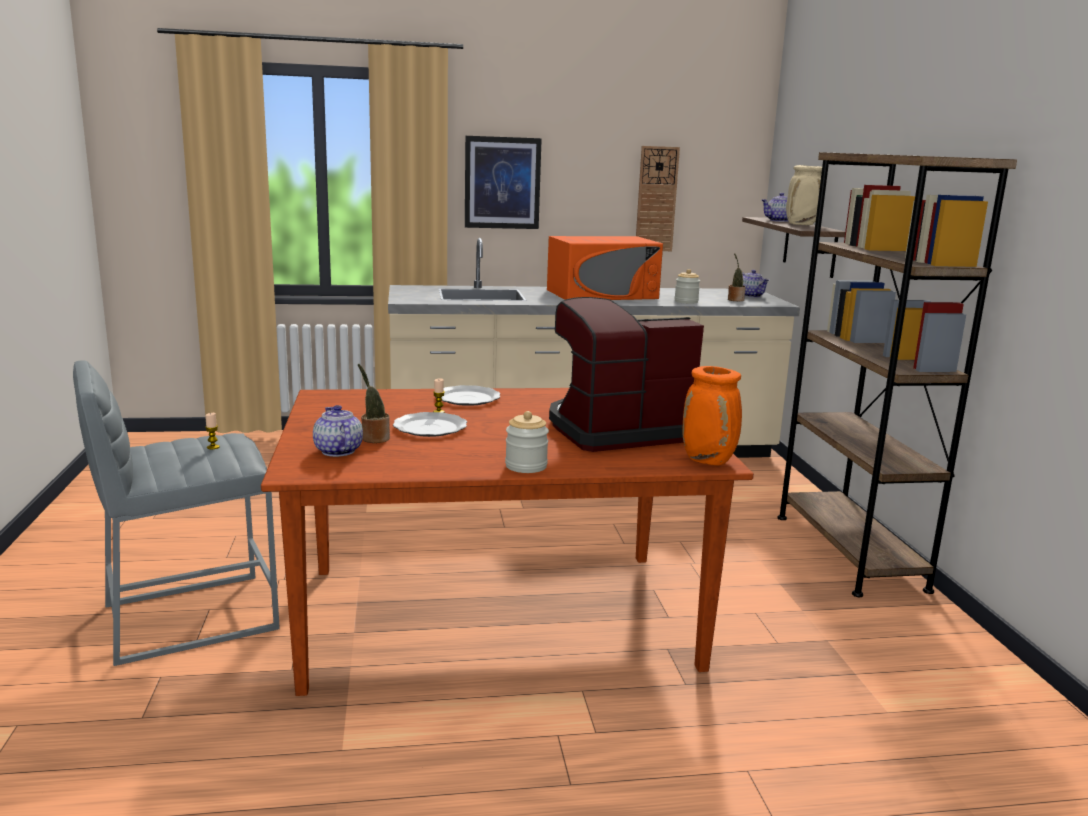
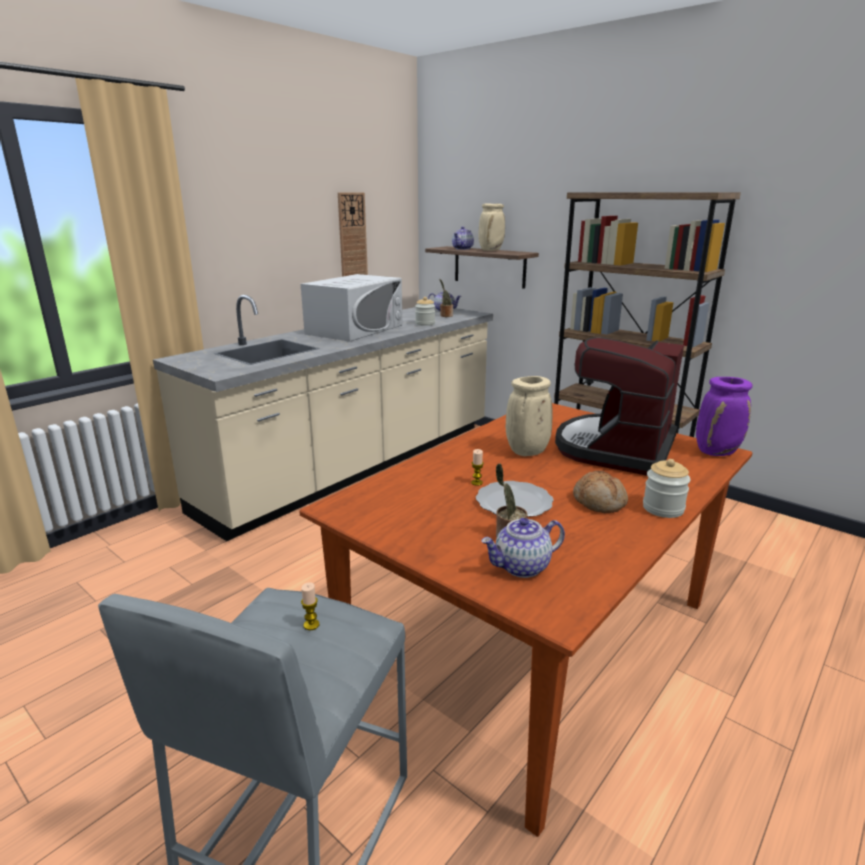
camera: 40 degrees left, 5 degrees up
teapot [313,405,363,457] -> teapot turned 45 degrees counterclockwise [481,518,565,578]
plate [435,385,500,406] -> none
picture [465,136,542,229] -> none
orange microwave [547,236,663,300] -> white microwave [301,274,402,342]
orange vase [683,366,742,465] -> purple vase [696,377,753,456]
none -> beige vase [506,376,552,456]
none -> bread [573,471,628,513]

